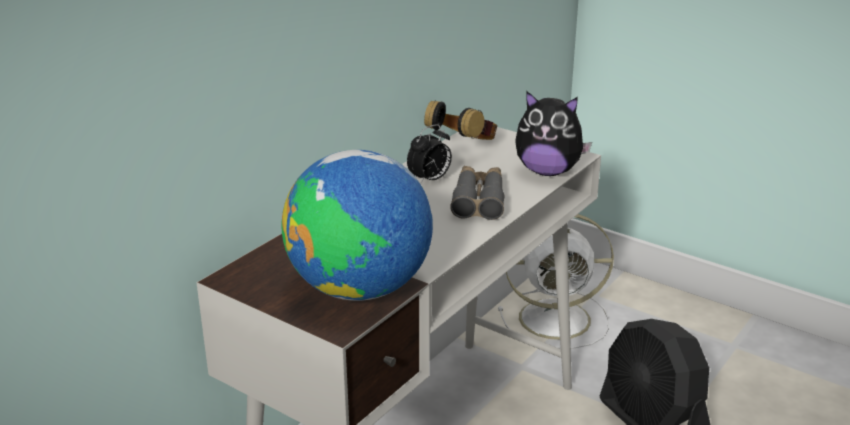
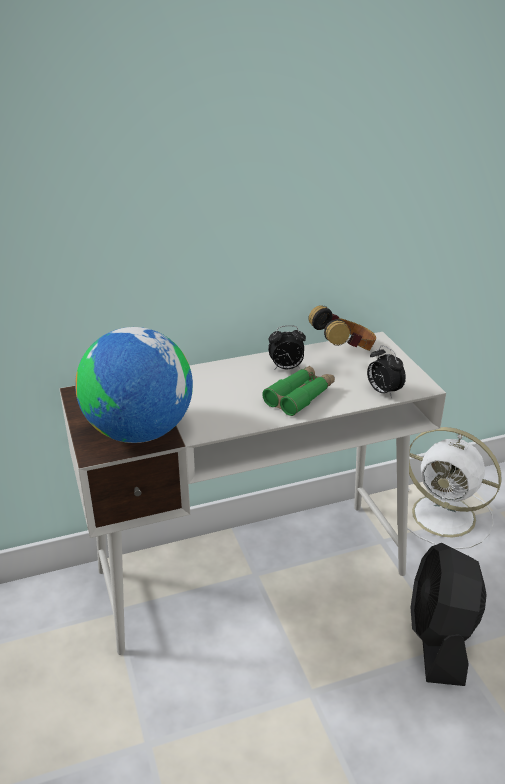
camera: 35 degrees right, 5 degrees up
grey binoculars [450,166,504,220] -> green binoculars [262,365,335,416]
plush toy [516,91,592,176] -> alarm clock [367,345,406,398]

